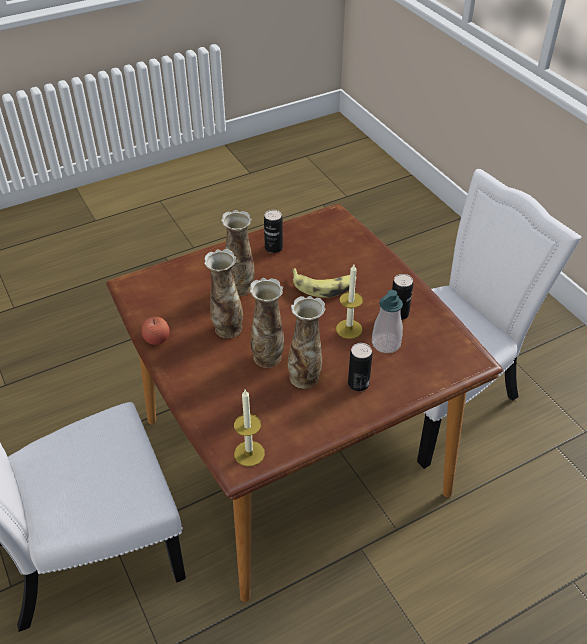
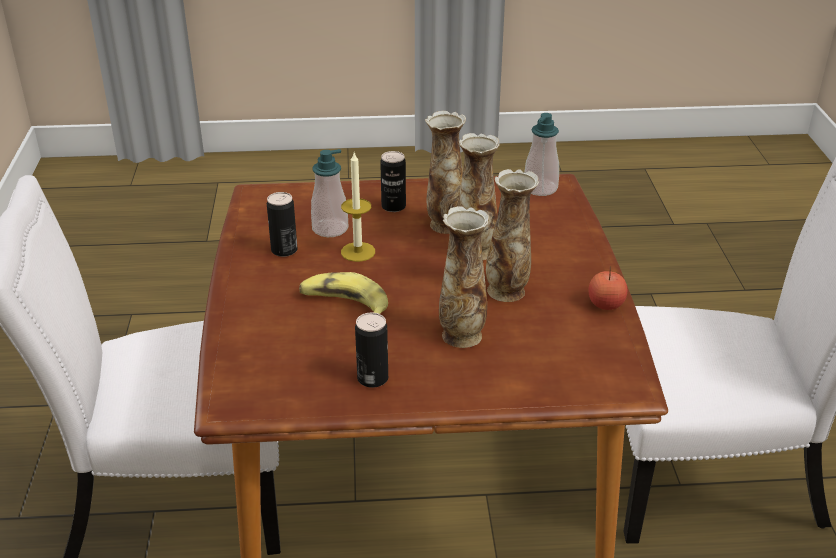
camera: 155 degrees left, 10 degrees down
candle [234,390,265,467] -> soap dispenser [524,113,559,196]

